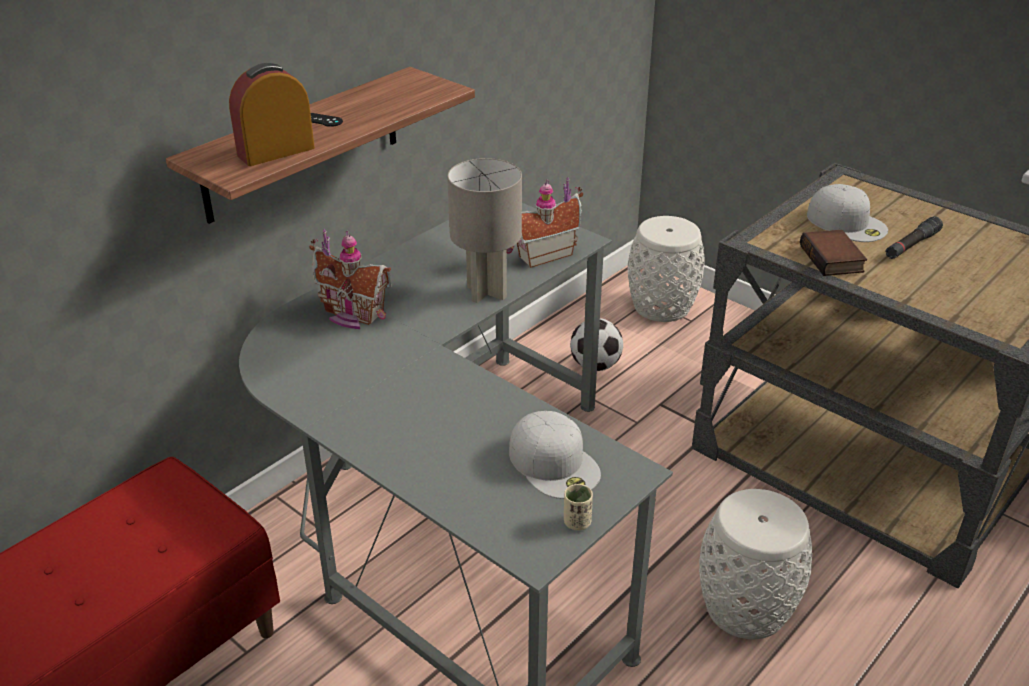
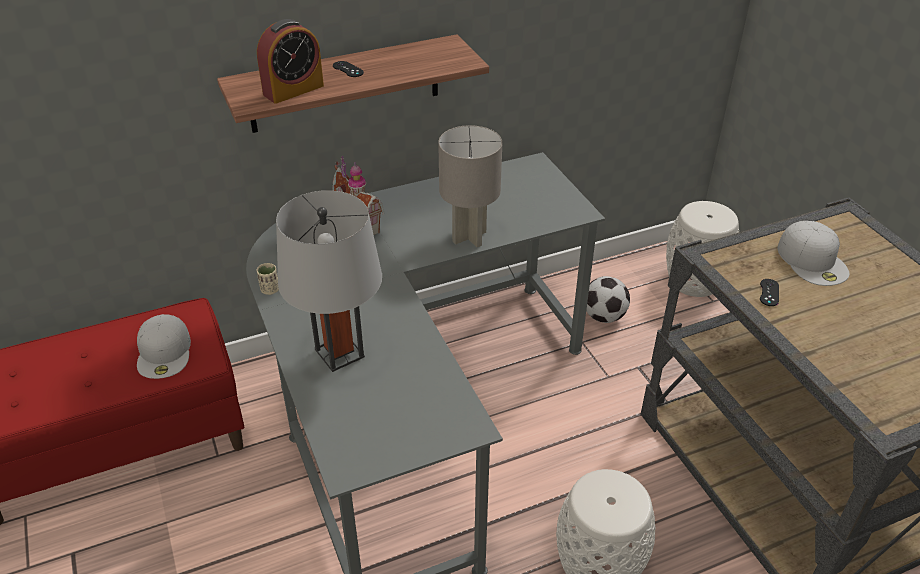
camera: 25 degrees right, 5 degrees up
alarm clock [229,63,315,166] -> alarm clock turned 150 degrees clockwise [257,19,324,104]
toy house [507,177,583,268] -> none
white cap [509,411,601,499] -> white cap moved to [137,314,191,379]
beige cup [564,484,593,530] -> beige cup moved to [257,263,279,295]
book [800,230,867,276] -> black game controller [760,279,779,306]
black flashlight [885,216,943,259] -> none
none -> grey table lamp [276,190,382,372]

